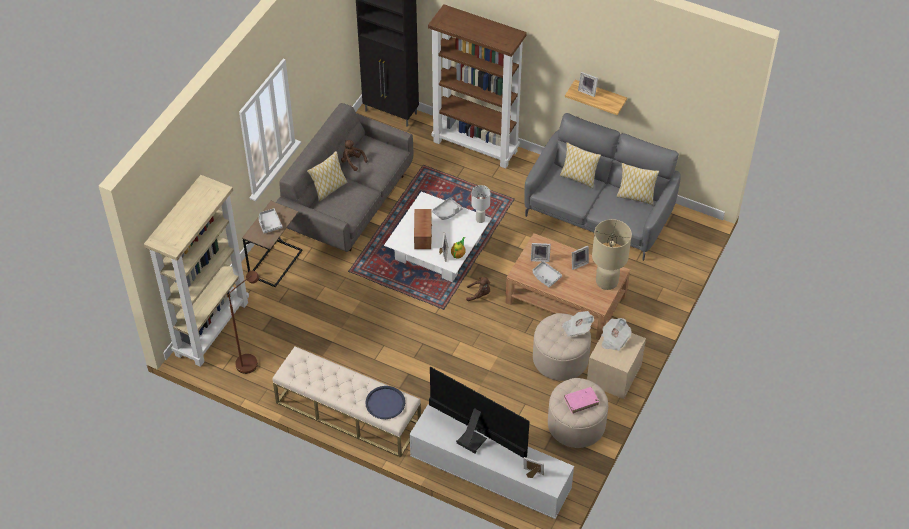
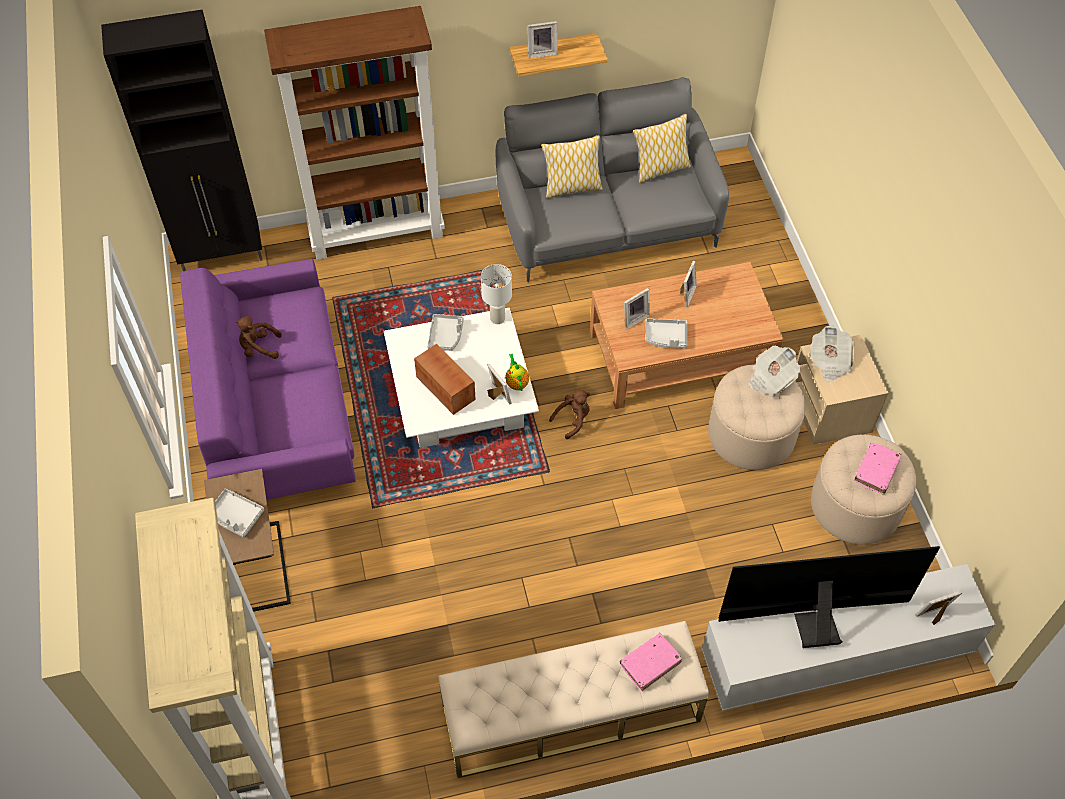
camera: 40 degrees left, 5 degrees up
brown floor lamp [229,271,259,374] -> none
grey sofa [276,103,413,252] -> purple sofa [180,259,356,500]
pillow [307,151,348,202] -> none
blue tray [365,386,405,419] -> pink book [620,633,682,691]
beige table lamp [592,219,632,290] -> none

